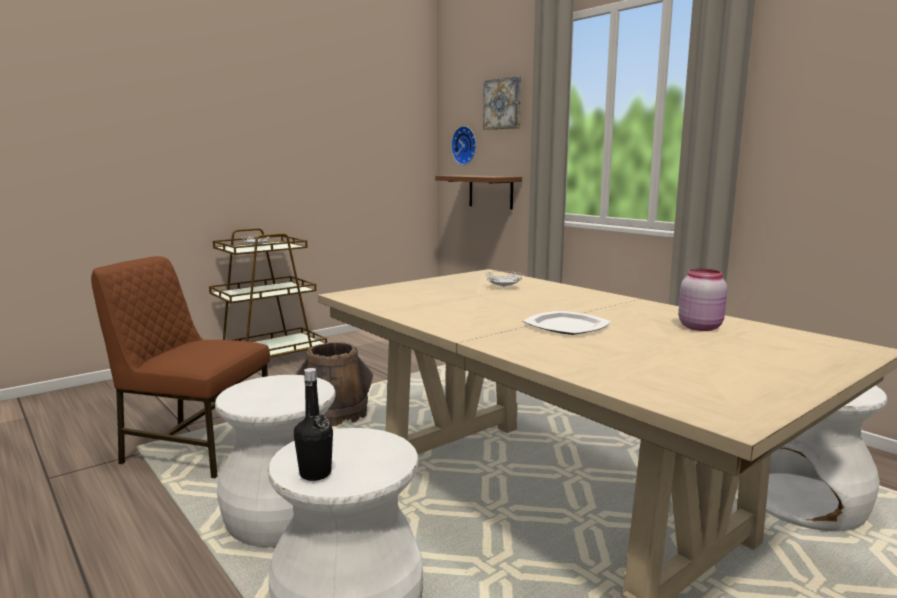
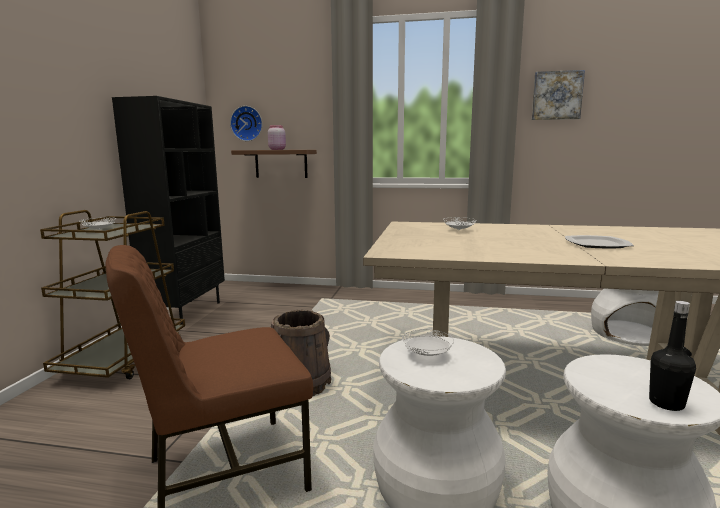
camera: 40 degrees left, 0 degrees up
picture [483,76,521,130] -> picture moved to [532,70,585,120]
pink jar [678,268,727,331] -> pink jar moved to [268,125,286,150]
none -> black bookcase [112,96,225,325]
none -> white plate [402,329,454,356]

